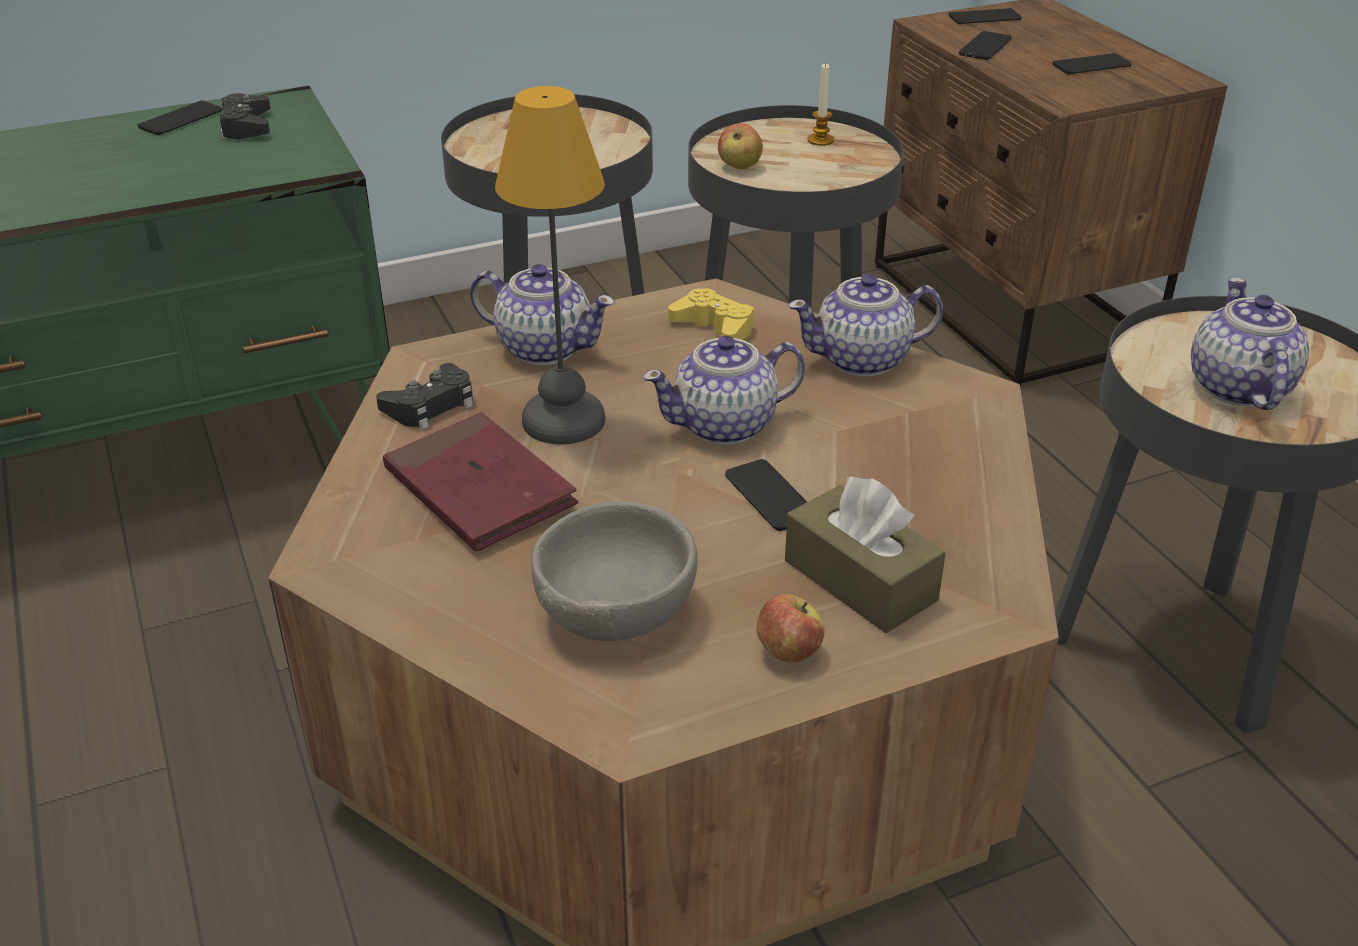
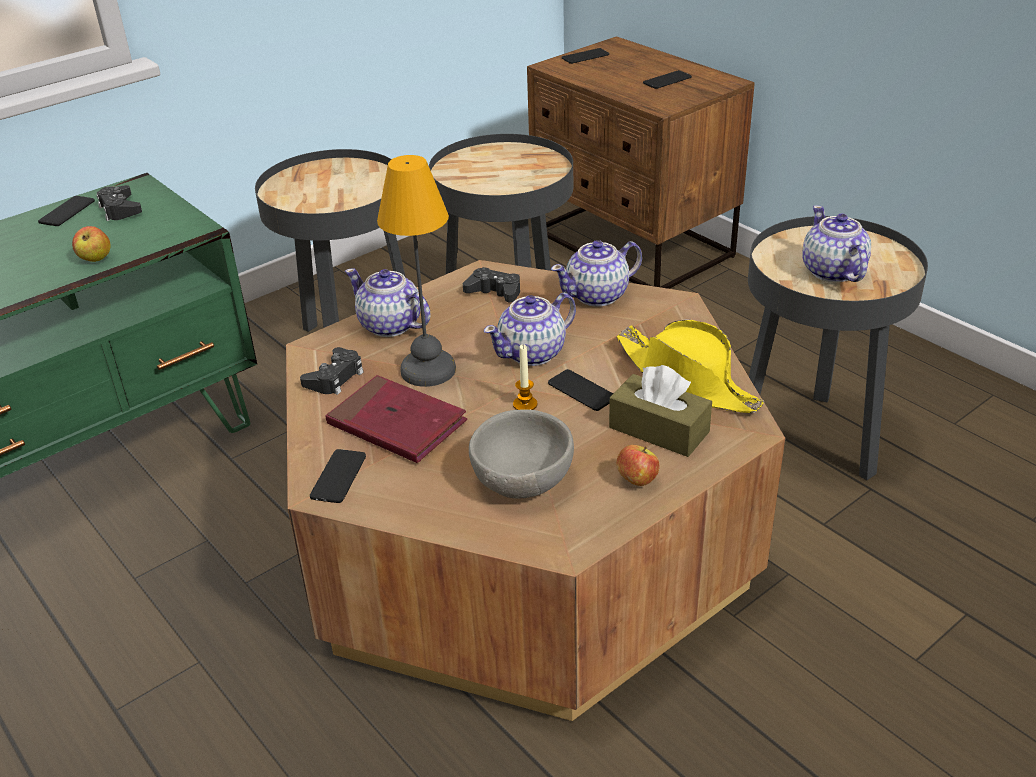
camera: 15 degrees left, 0 degrees up
teapot [470,264,615,365] -> teapot turned 150 degrees counterclockwise [345,268,431,337]
yellow game controller [668,288,754,340] -> black game controller [463,267,520,302]
apple [718,123,763,169] -> apple moved to [72,226,111,262]
candle [807,63,834,146] -> candle moved to [513,344,537,410]
phone [959,31,1012,60] -> phone moved to [310,449,366,503]
none -> yellow hat [616,319,764,413]

